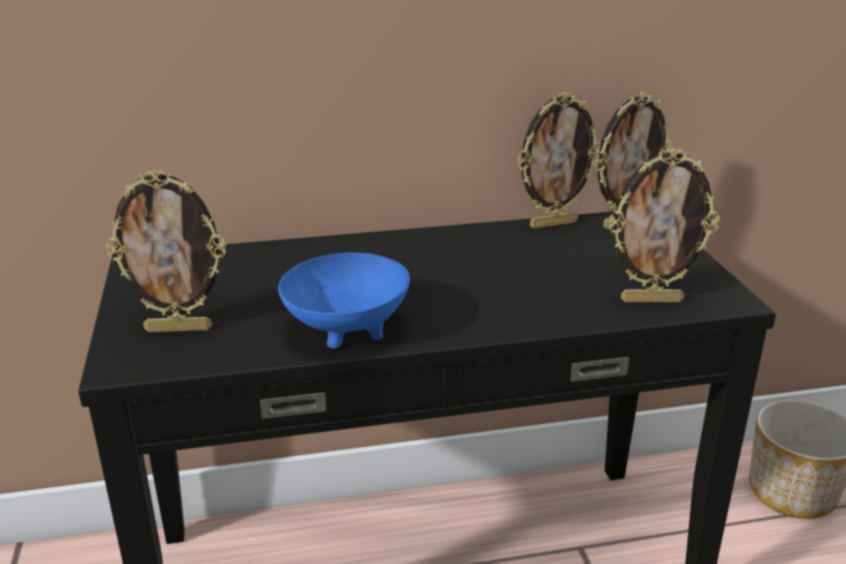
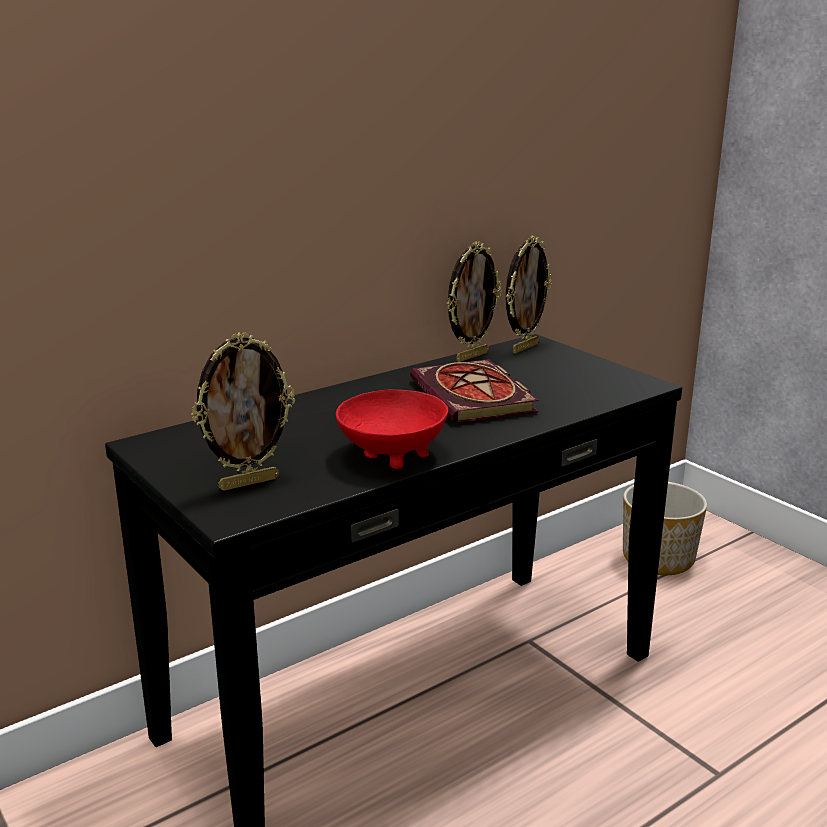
camera: 25 degrees left, 5 degrees down
blue bowl [278,253,410,349] -> red bowl [336,390,448,469]
picture frame [608,148,720,302] -> none
none -> book [410,359,539,423]

